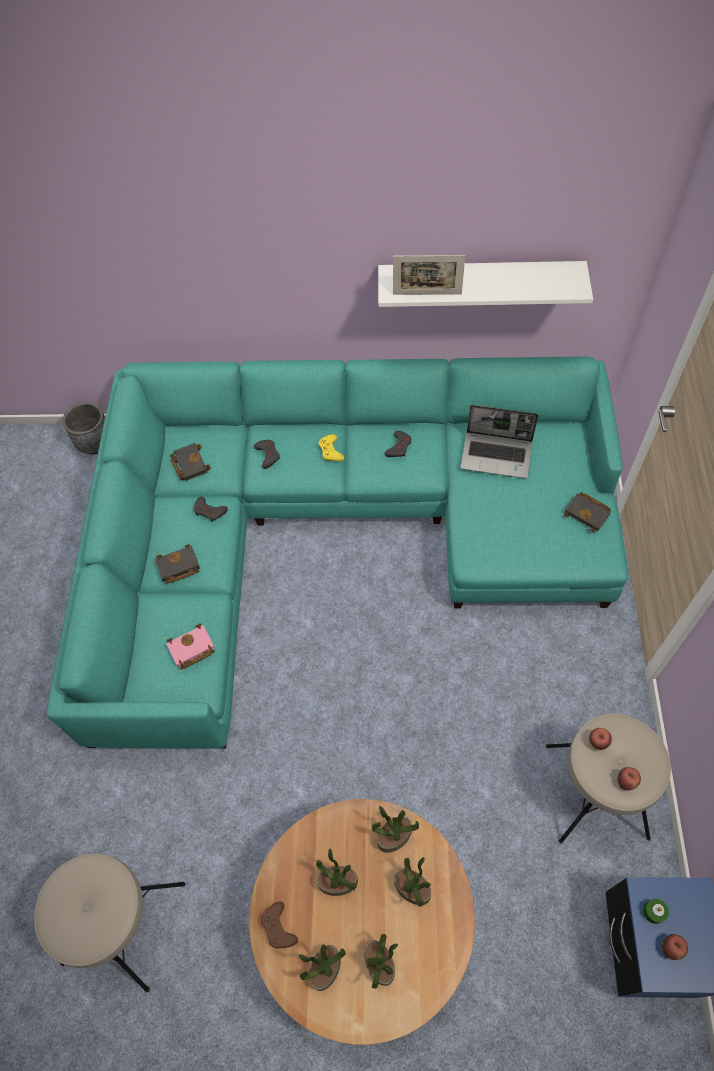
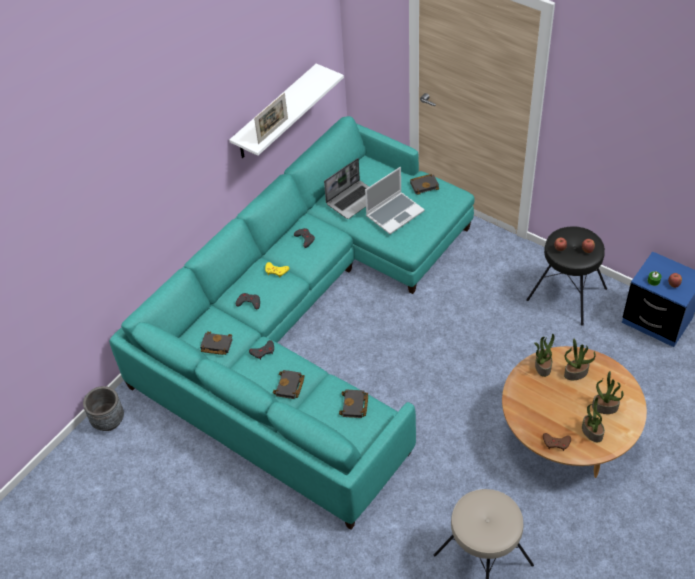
camera: 55 degrees left, 10 degrees down
pink book [166,623,215,670] -> black book [339,390,368,418]
potted plant [316,849,358,896] -> none
beige stool [546,713,671,843] -> black stool [527,226,607,326]
none -> laptop [365,167,425,234]

